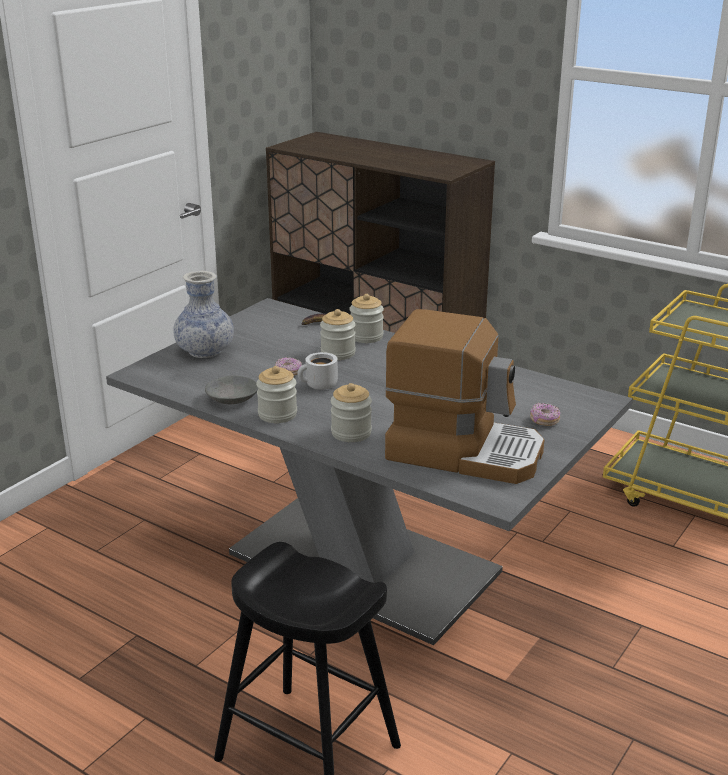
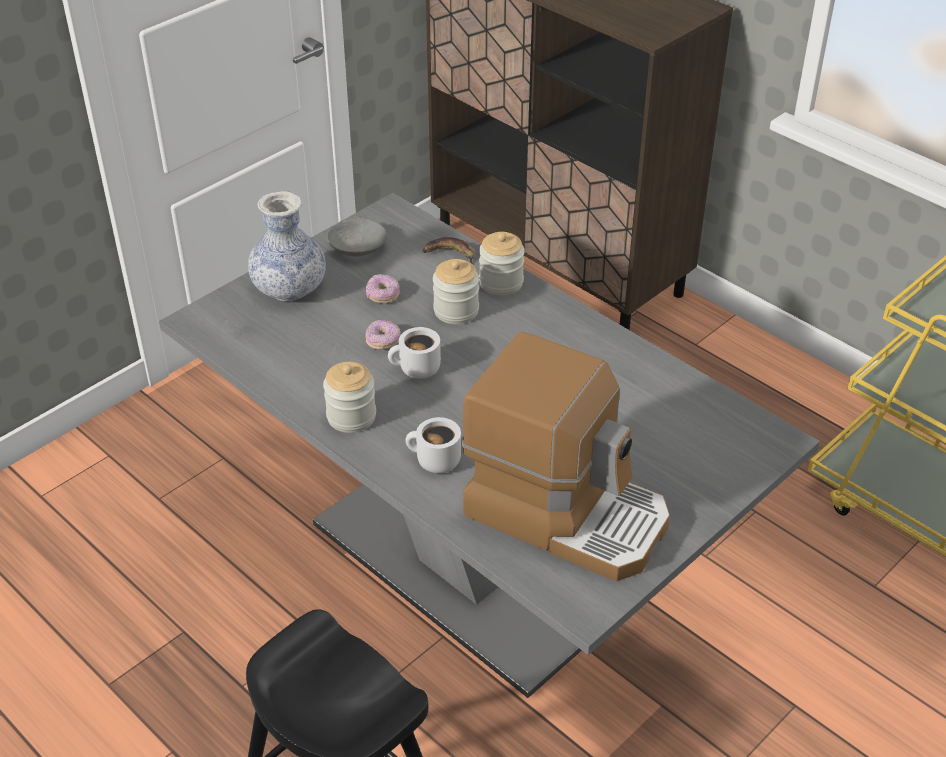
camera: 10 degrees right, 15 degrees up
grey bowl [205,375,258,404] -> grey bowl moved to [327,218,387,256]
jar [331,383,372,442] -> white mug [406,417,461,473]
donut [530,403,560,426] -> donut moved to [366,274,400,304]

